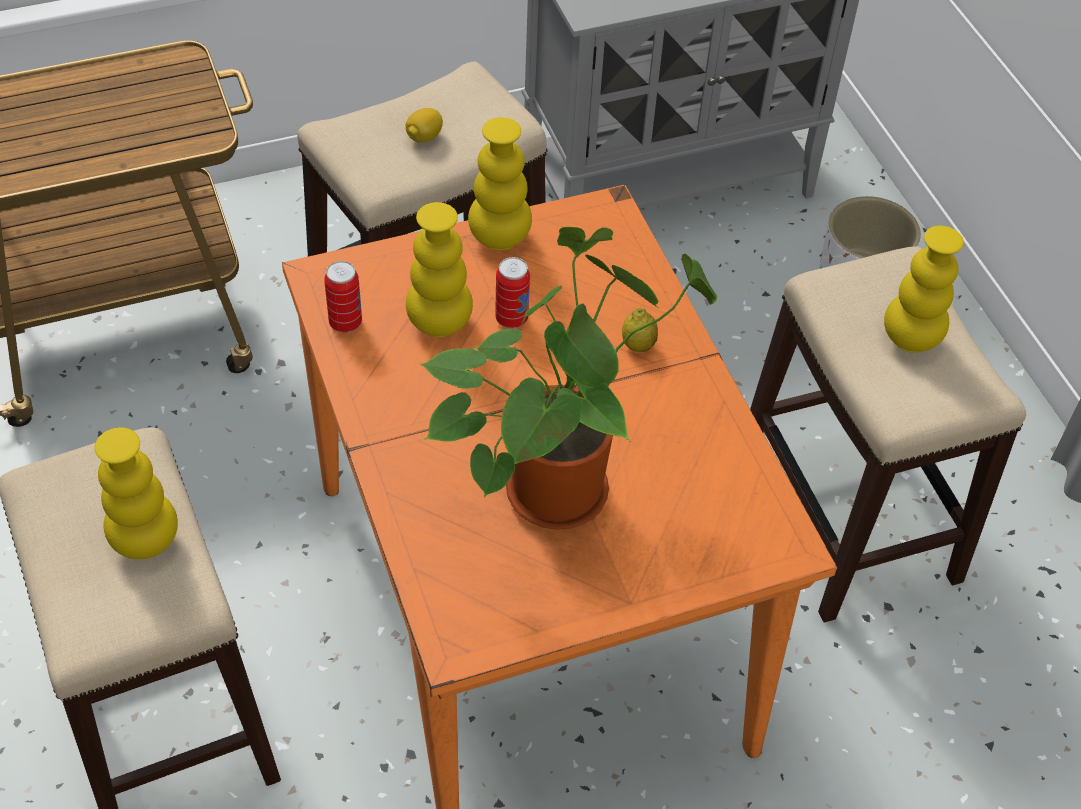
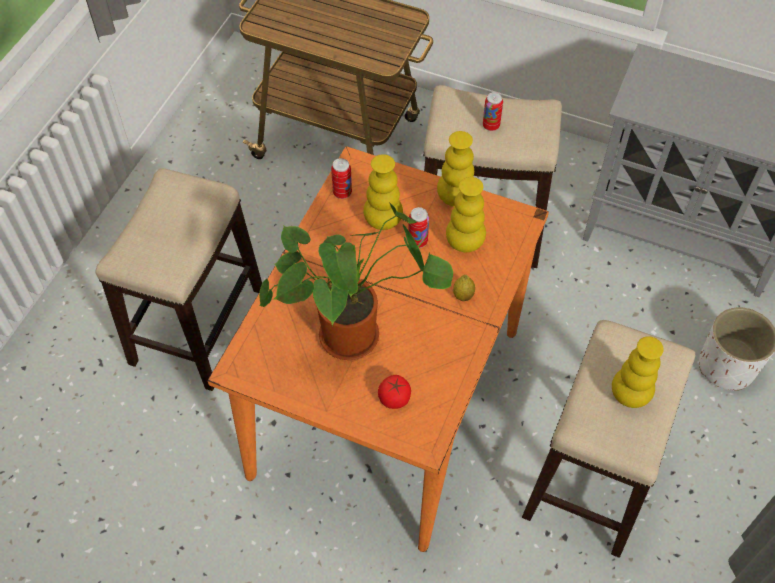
camera: 45 degrees right, 5 degrees up
yellow vase [94,427,178,559] -> yellow vase moved to [446,177,486,252]
lemon [405,108,443,143] -> can [483,92,503,131]
none -> tomato [378,375,411,409]

